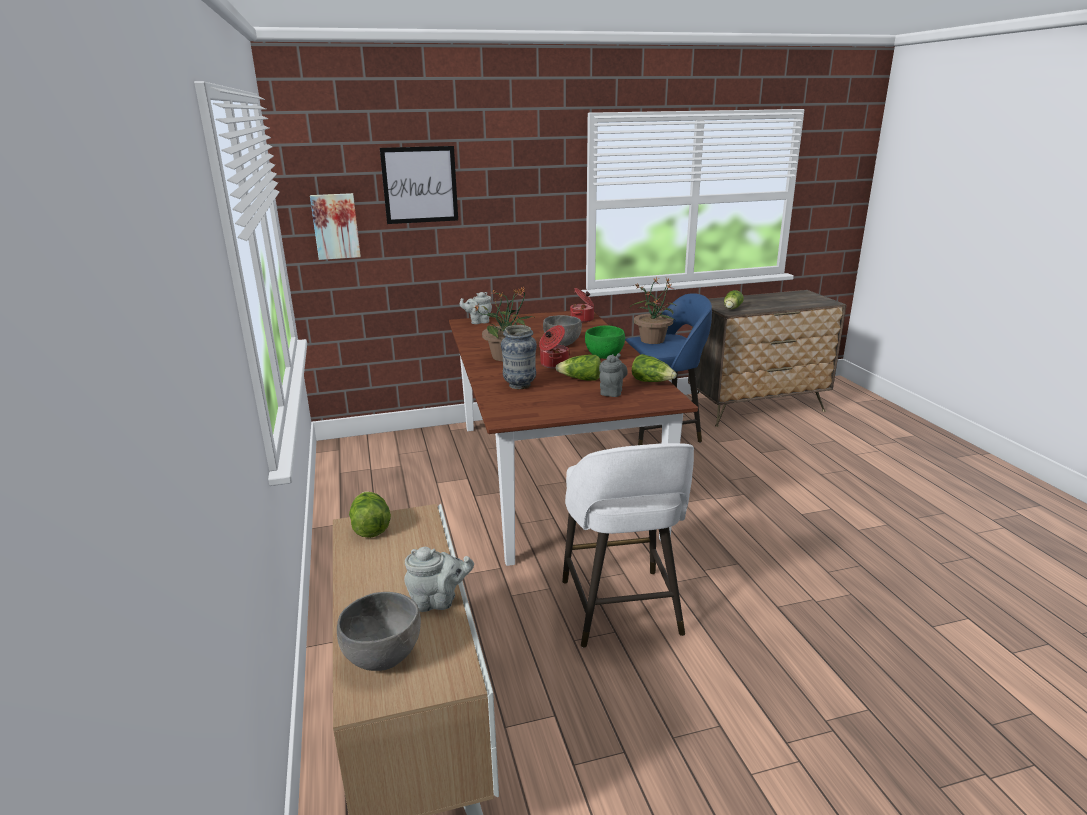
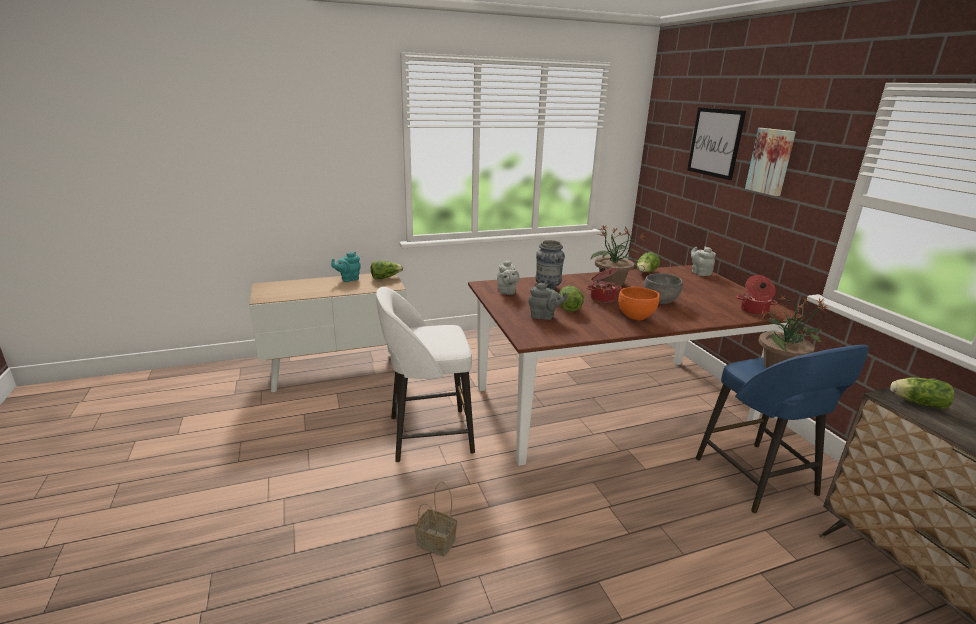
camera: 85 degrees right, 0 degrees up
picture [310,193,361,260] -> picture moved to [745,128,796,196]
grey bowl [337,592,421,671] -> none
grey teapot [404,547,474,612] -> grey teapot moved to [497,259,519,295]
green bowl [585,326,625,359] -> orange bowl [618,287,660,320]
lettuce [632,354,677,382] -> lettuce moved to [636,252,660,272]
none -> turquoise teapot [331,252,361,282]
none -> basket [415,482,457,557]

